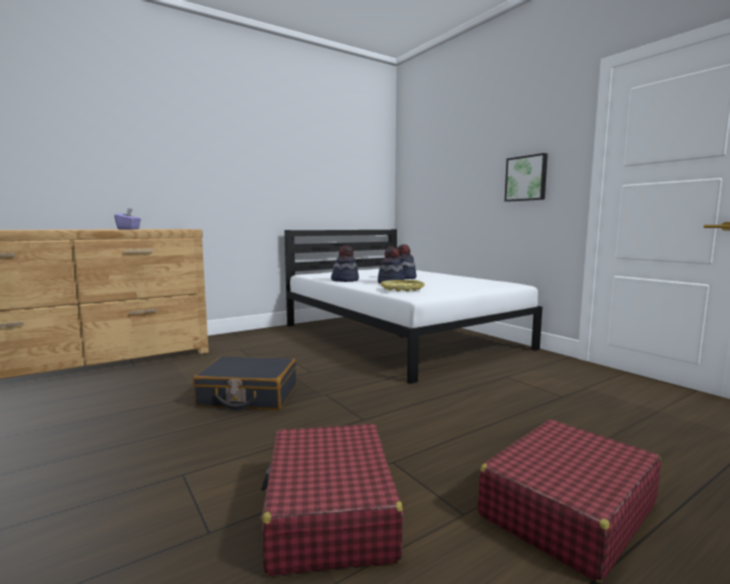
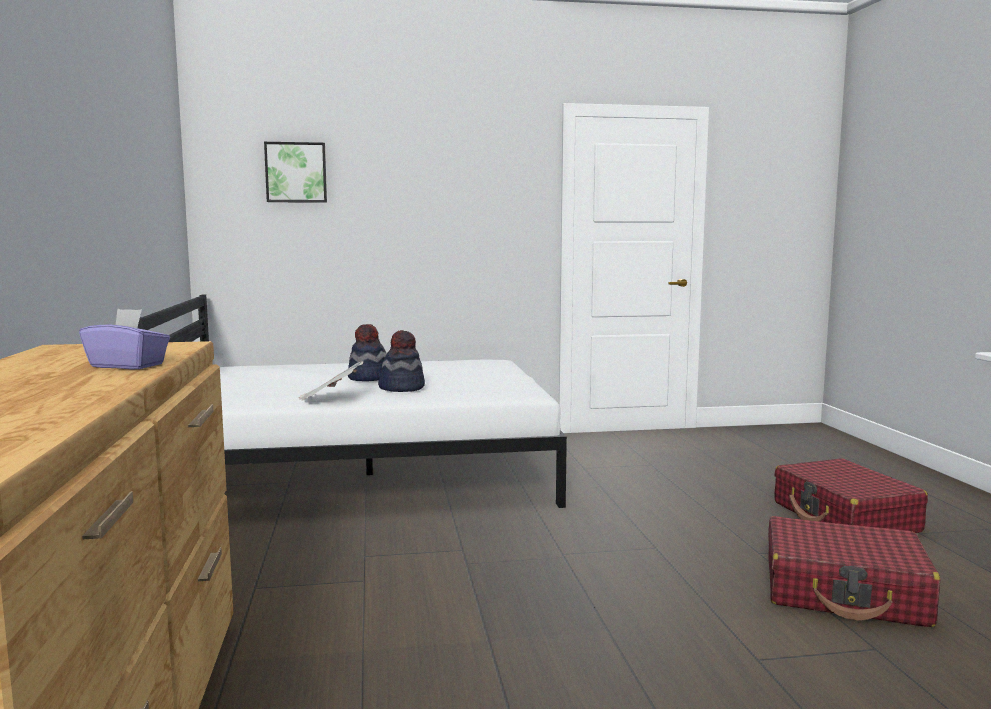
camera: 65 degrees left, 0 degrees up
black suitcase [193,356,296,410] -> none
hat [331,245,359,282] -> newspaper [299,361,363,401]
yellow tray [381,280,424,292] -> none
picture [505,153,548,202] -> picture moved to [264,142,327,203]

